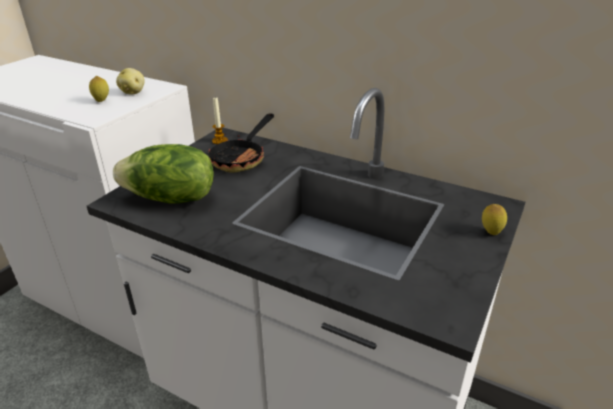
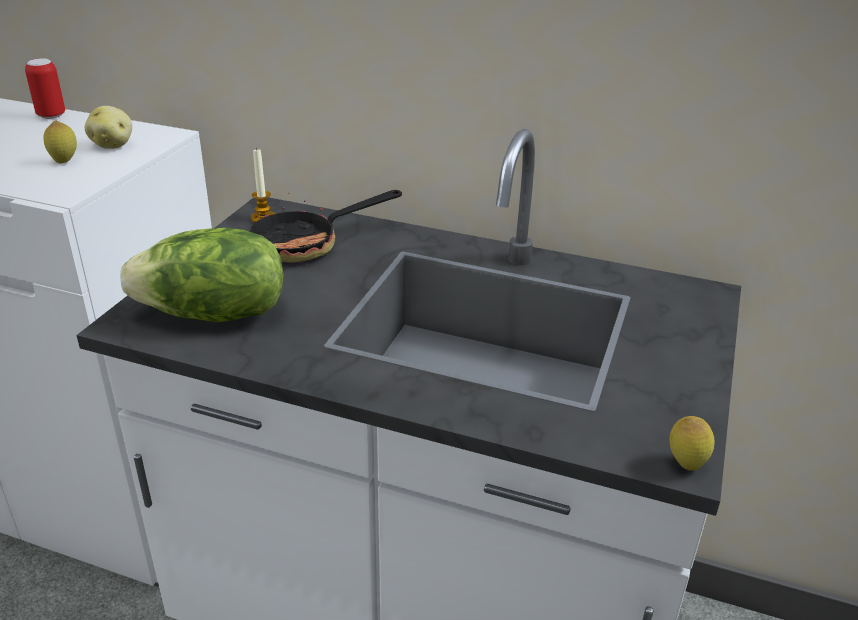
camera: 10 degrees left, 0 degrees up
frying pan [207,114,274,173] -> frying pan turned 45 degrees clockwise [250,190,402,263]
lemon [482,204,507,235] -> lemon moved to [669,416,715,471]
none -> can [25,58,65,119]

